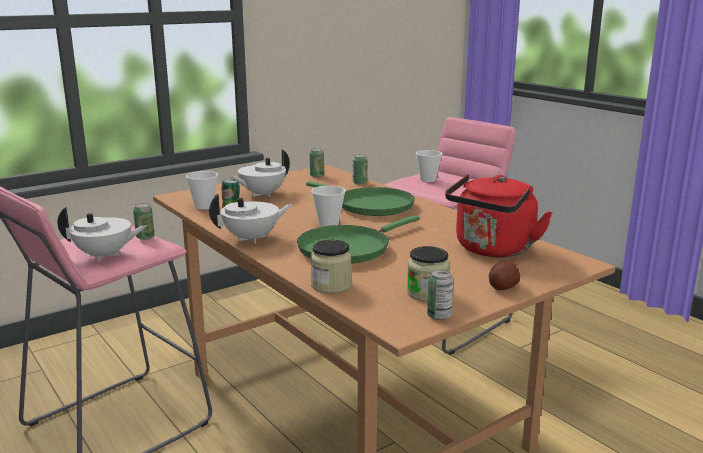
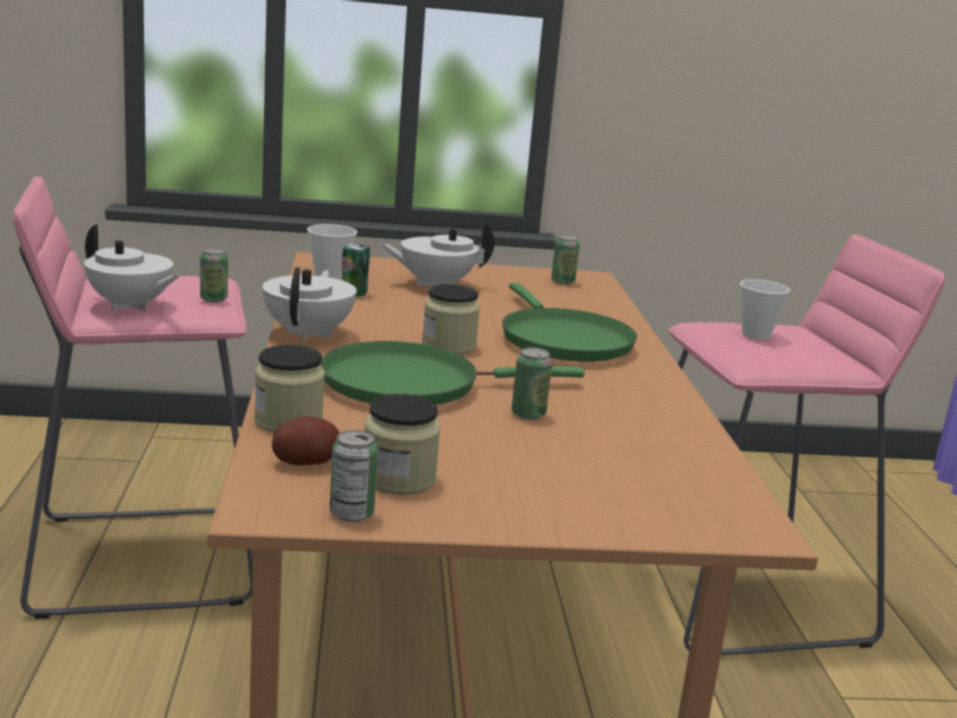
camera: 30 degrees right, 0 degrees up
white teapot [209,194,293,244] -> white teapot turned 90 degrees counterclockwise [262,267,357,341]
cup [311,186,346,227] -> jar [422,284,480,355]
can [353,154,367,185] -> can moved to [511,348,552,420]
red kettle [445,174,553,258] -> none
potato [489,261,520,290] -> potato moved to [272,416,340,466]

